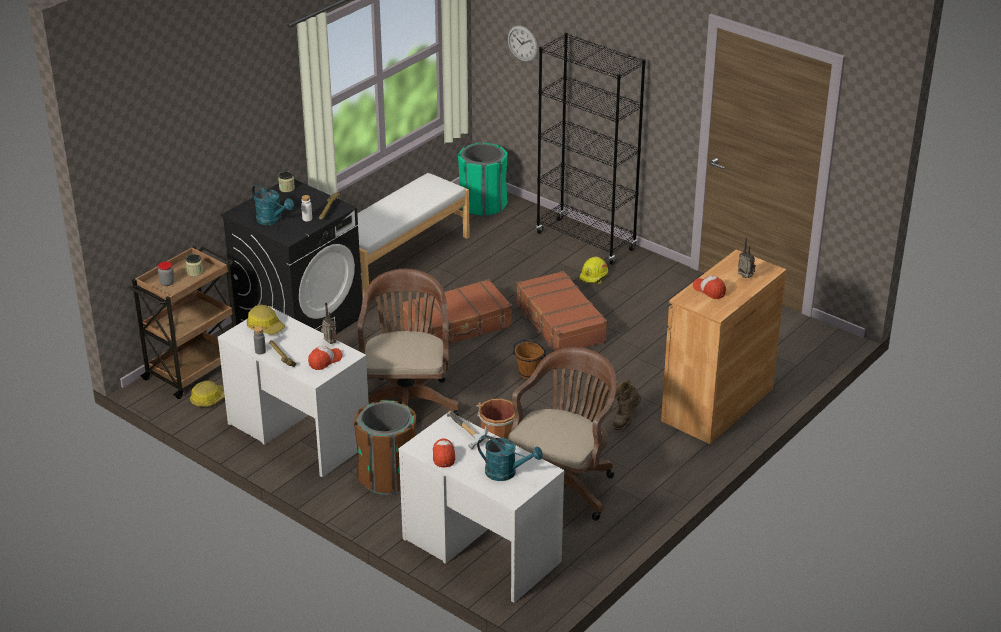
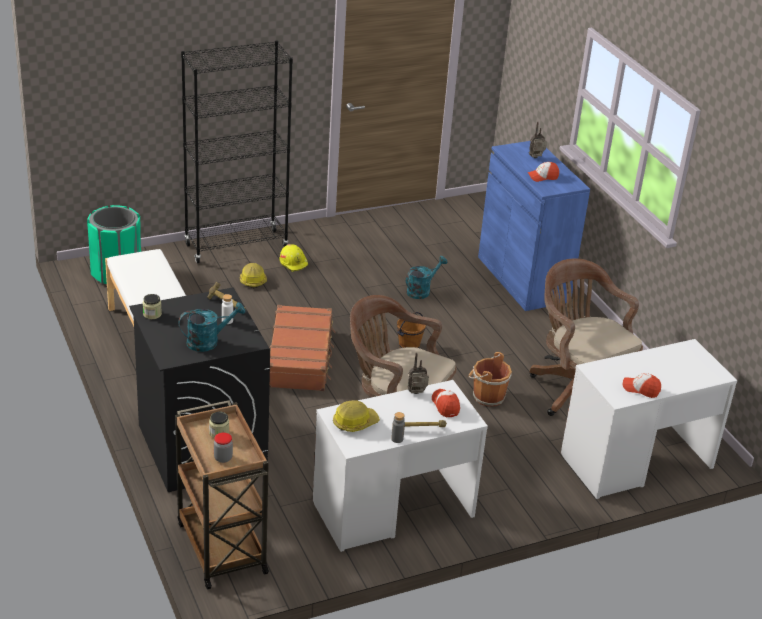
camera: 65 degrees left, 0 degrees up
hard hat [190,381,225,407] -> hard hat moved to [240,263,267,288]
brown trash can [354,400,416,495] -> none
hammer [447,411,488,449] -> none
turquoise watering can [477,435,543,481] -> turquoise watering can moved to [406,256,447,299]
wall clock [508,25,538,62] -> none
brown suitcase [516,271,608,351] -> none
brown boot [613,380,641,430] -> none
brown cabinet [661,250,787,444] -> blue cabinet [478,141,590,311]

